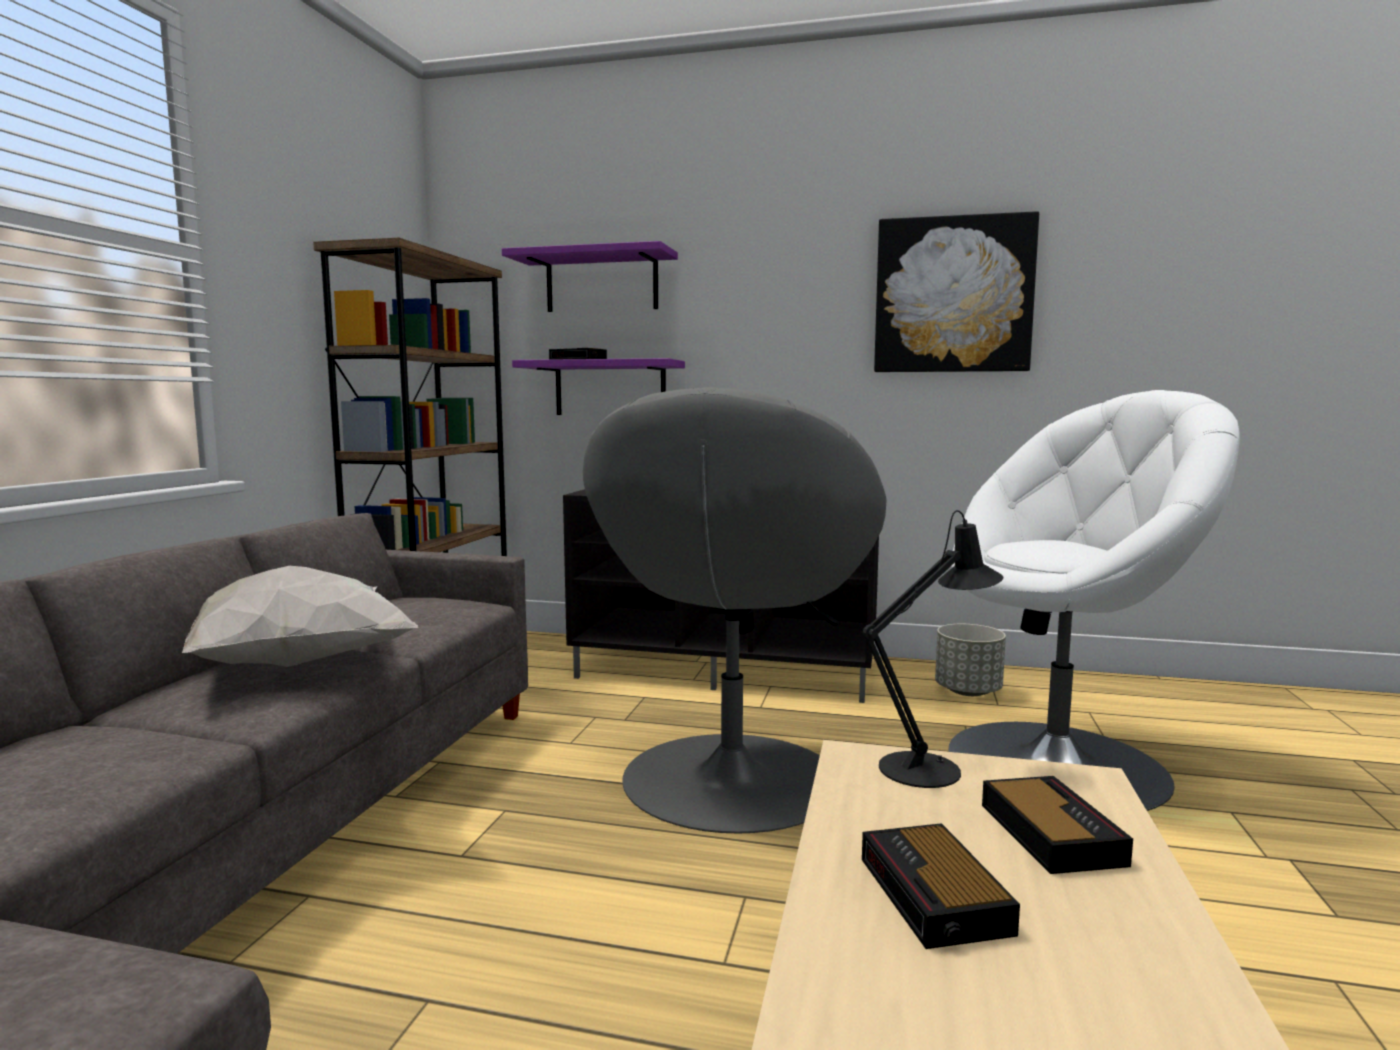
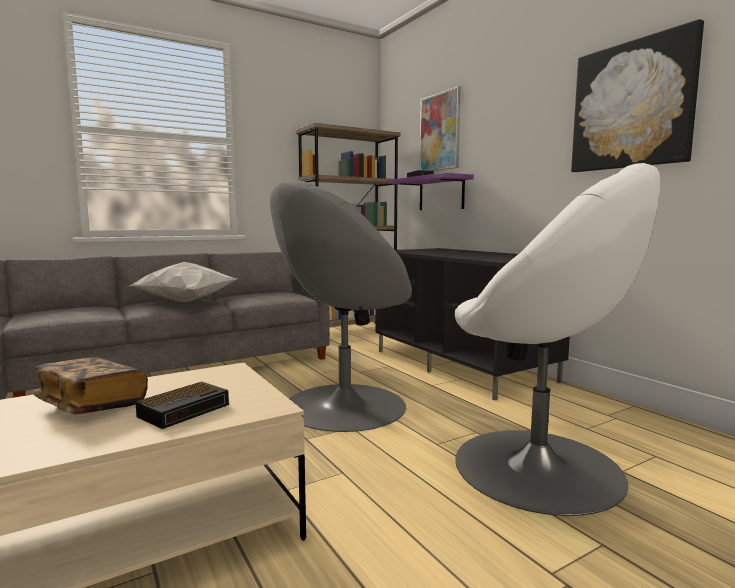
camera: 45 degrees right, 0 degrees up
purple shelf [502,241,678,312] -> picture [419,86,461,171]
alarm clock [862,823,1020,949] -> book [33,357,148,414]
black table lamp [863,510,1003,788] -> none
grey planter [935,624,1006,696] -> none

